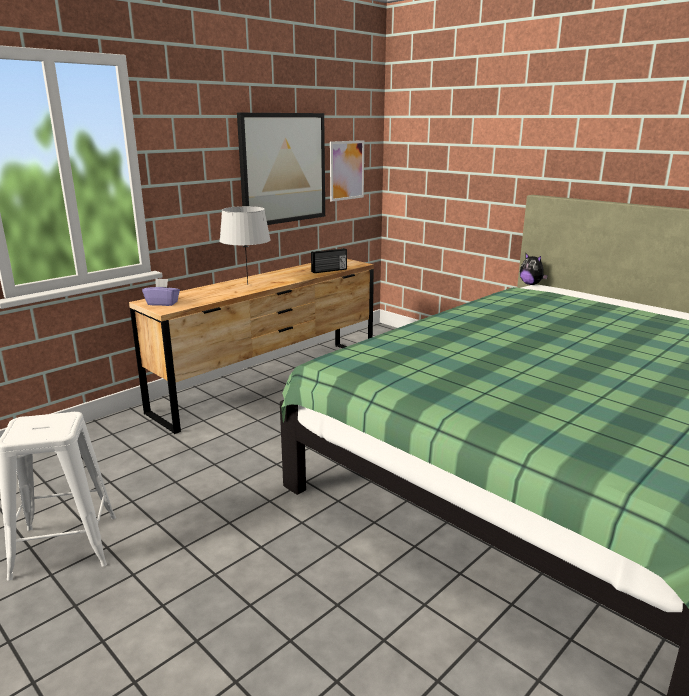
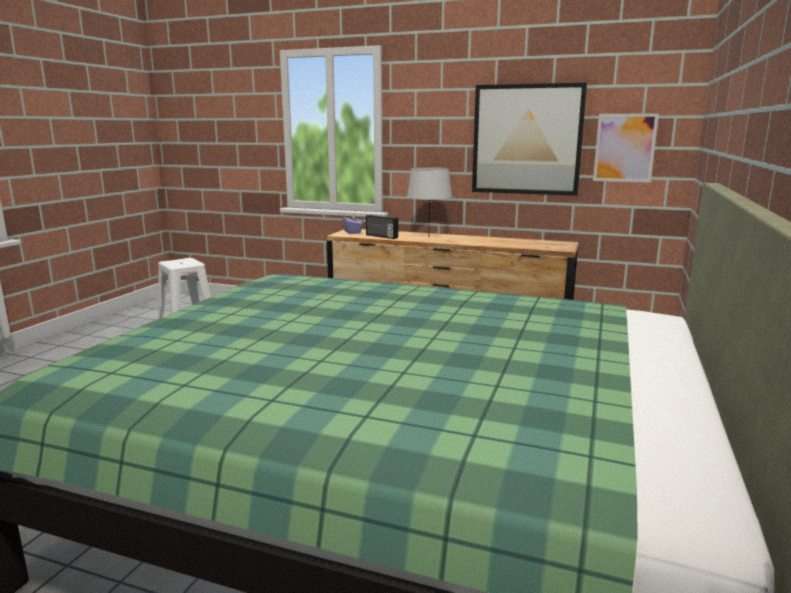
camera: 65 degrees right, 5 degrees down
radio [311,248,347,273] -> radio moved to [366,215,398,239]
plush toy [520,253,548,285] -> none

